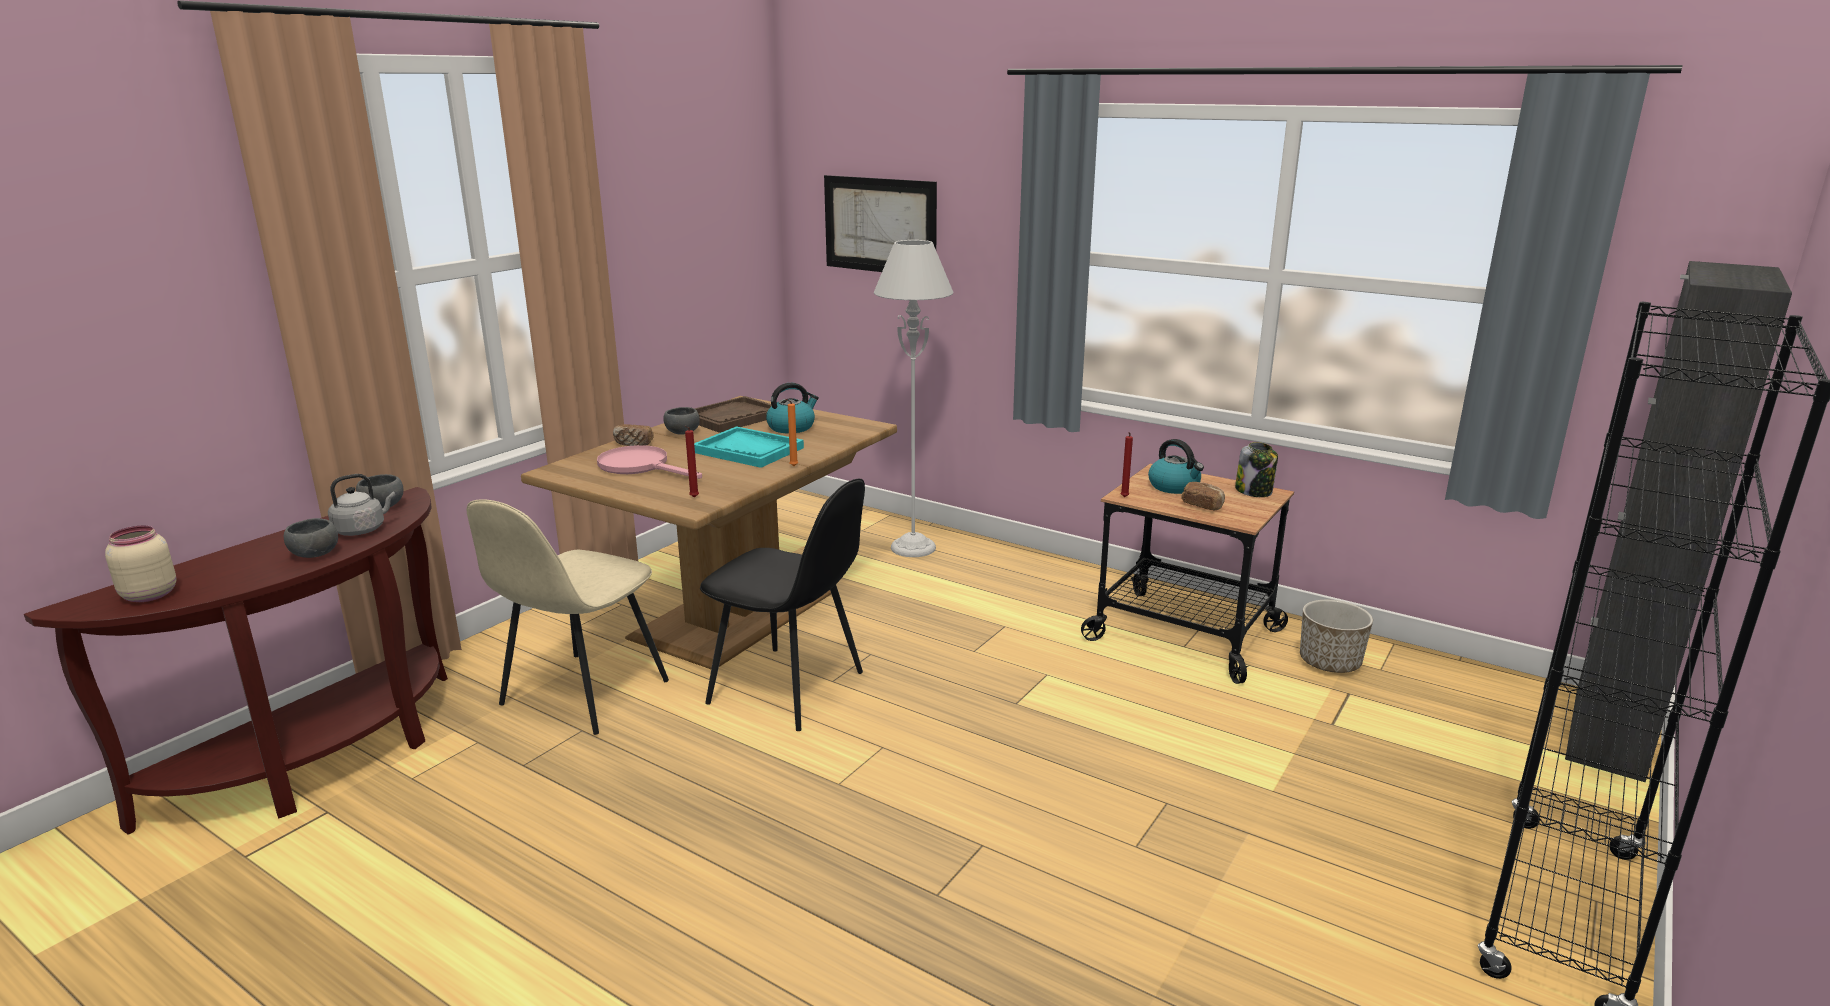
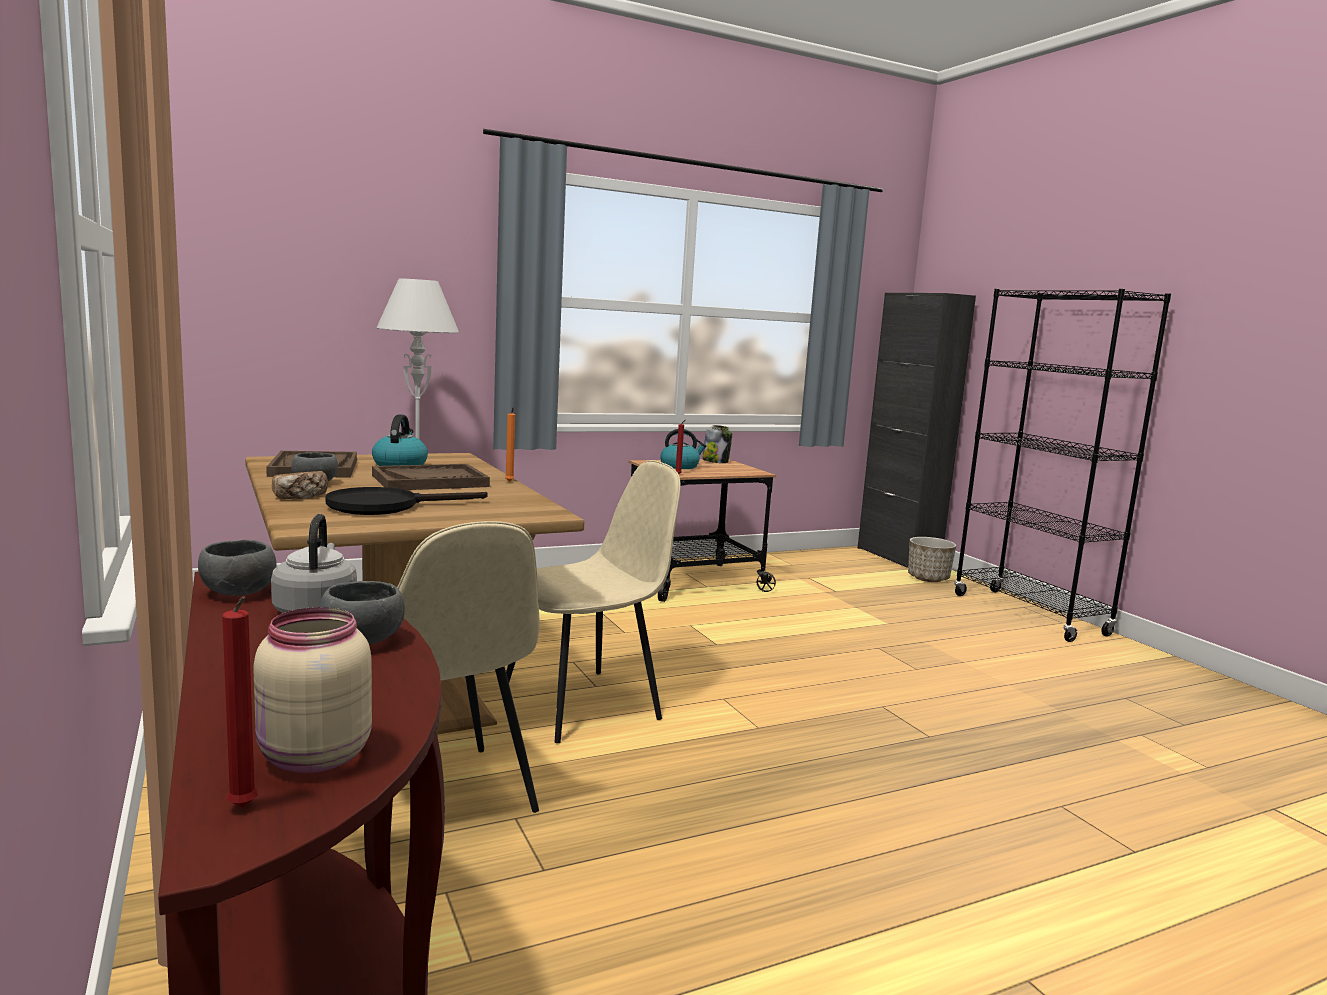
camera: 60 degrees left, 10 degrees down
pink frying pan [597,445,702,479] -> black frying pan [326,487,488,515]
red candle [685,426,699,498] -> red candle moved to [222,596,258,807]
turquoise tray [694,426,804,468] -> brown tray [372,464,490,490]
black chair [700,479,865,731] -> beige chair [506,460,681,743]
picture [824,175,937,272] -> none
bread [1182,482,1225,510] -> none
planter [1300,600,1373,673] -> planter moved to [908,537,956,582]

